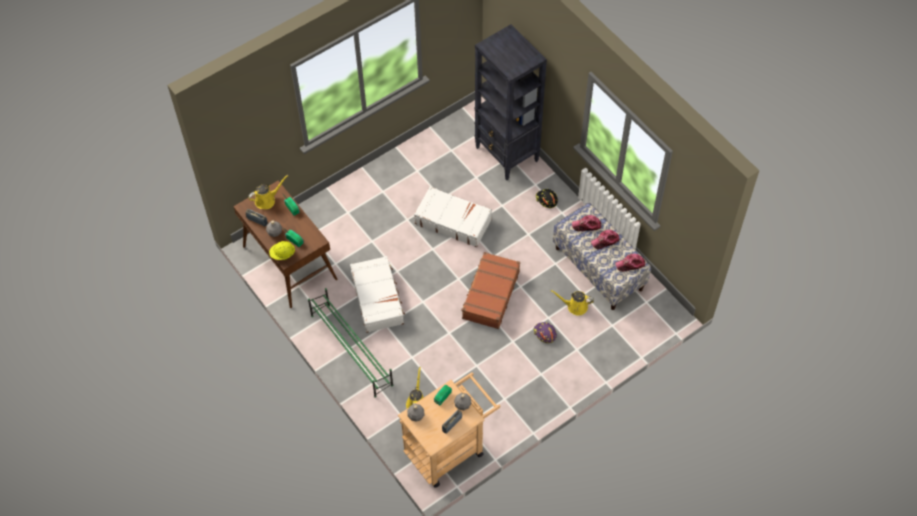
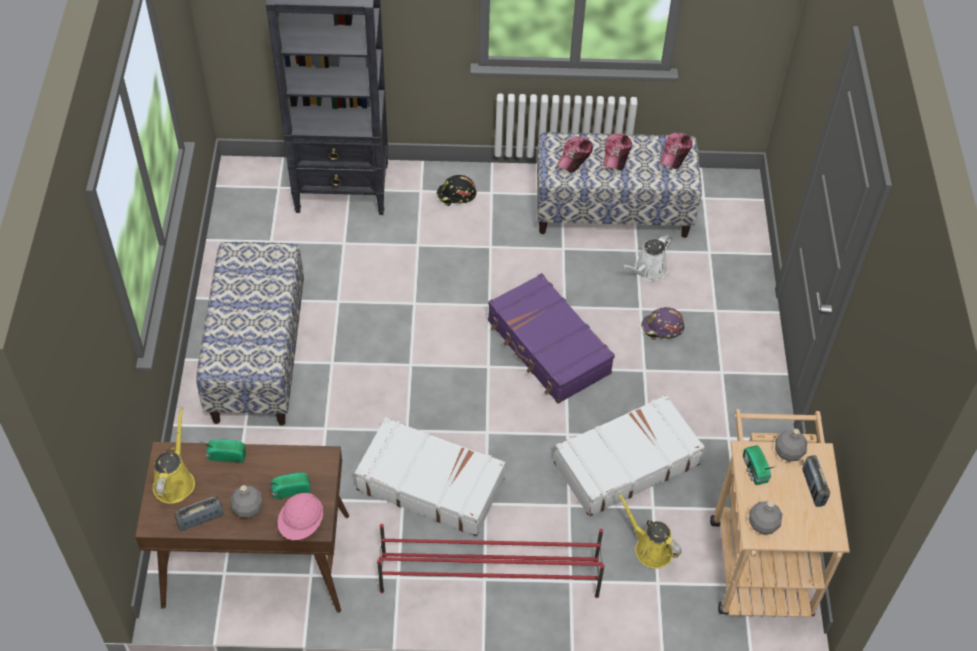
camera: 55 degrees left, 5 degrees down
yellow hard hat [269,241,295,260] -> pink hard hat [277,493,323,540]
green shoe rack [308,288,393,398] -> red shoe rack [377,524,605,598]
white suitcase [414,187,492,247] -> white suitcase moved to [554,395,705,517]
brown suitcase [461,252,520,329] -> purple suitcase [488,273,615,404]
yellow watering can [551,290,594,316] -> white watering can [622,234,672,281]
none -> bench [196,242,304,426]

